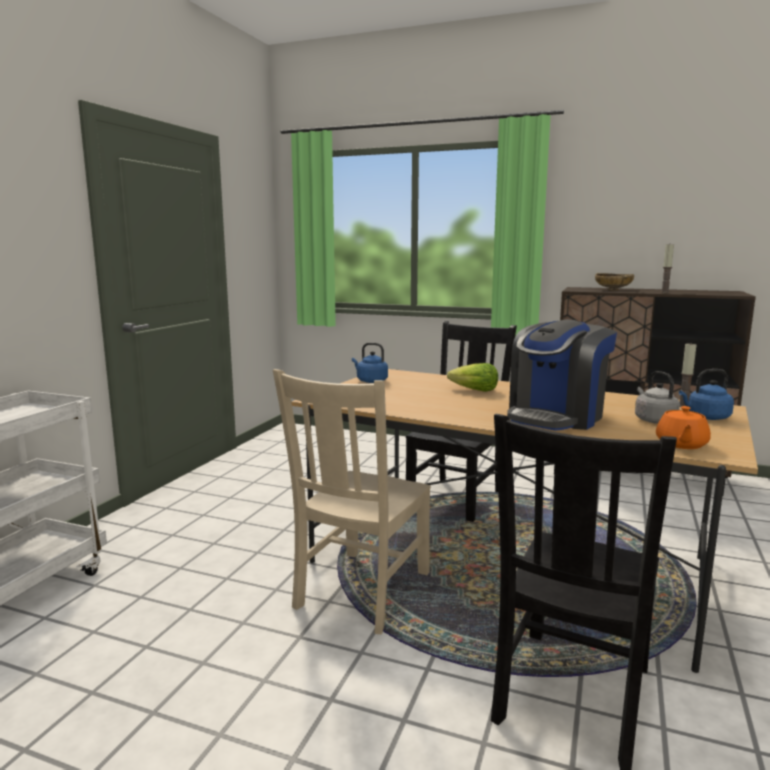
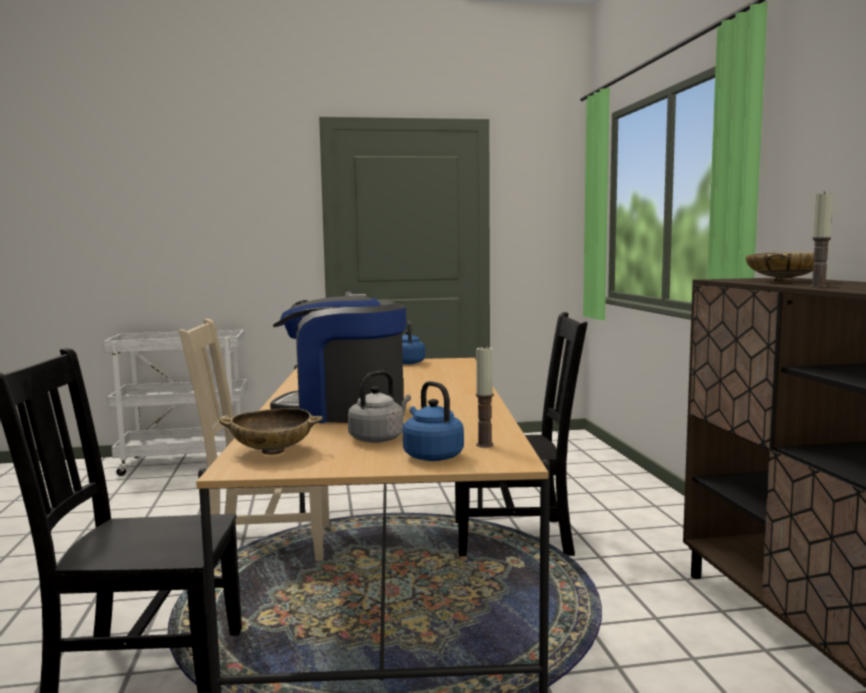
camera: 60 degrees right, 5 degrees down
lettuce [447,363,498,392] -> none
orange teapot [656,406,711,449] -> beige bowl [219,408,323,455]

